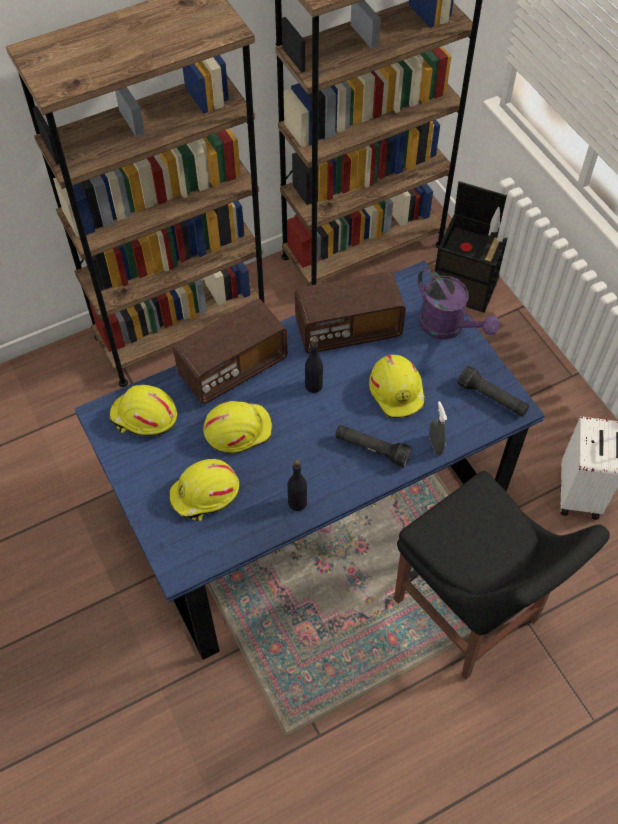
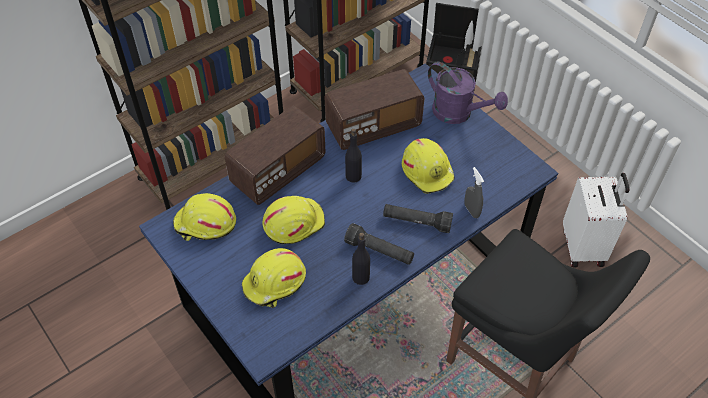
camera: 10 degrees left, 5 degrees down
black flashlight [458,366,529,417] -> black flashlight moved to [344,223,414,265]

